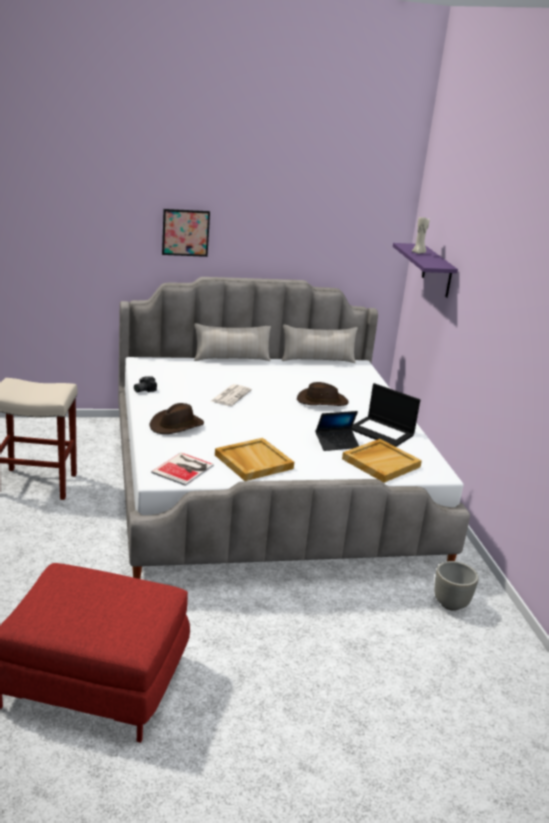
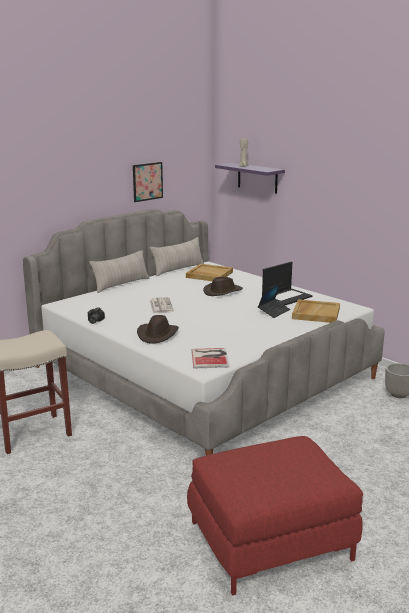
camera: 30 degrees left, 5 degrees down
picture [162,209,210,257] -> picture moved to [133,162,163,202]
beige tray [215,438,294,481] -> beige tray moved to [186,264,233,281]
laptop [352,383,420,447] -> laptop turned 45 degrees counterclockwise [262,262,313,305]

